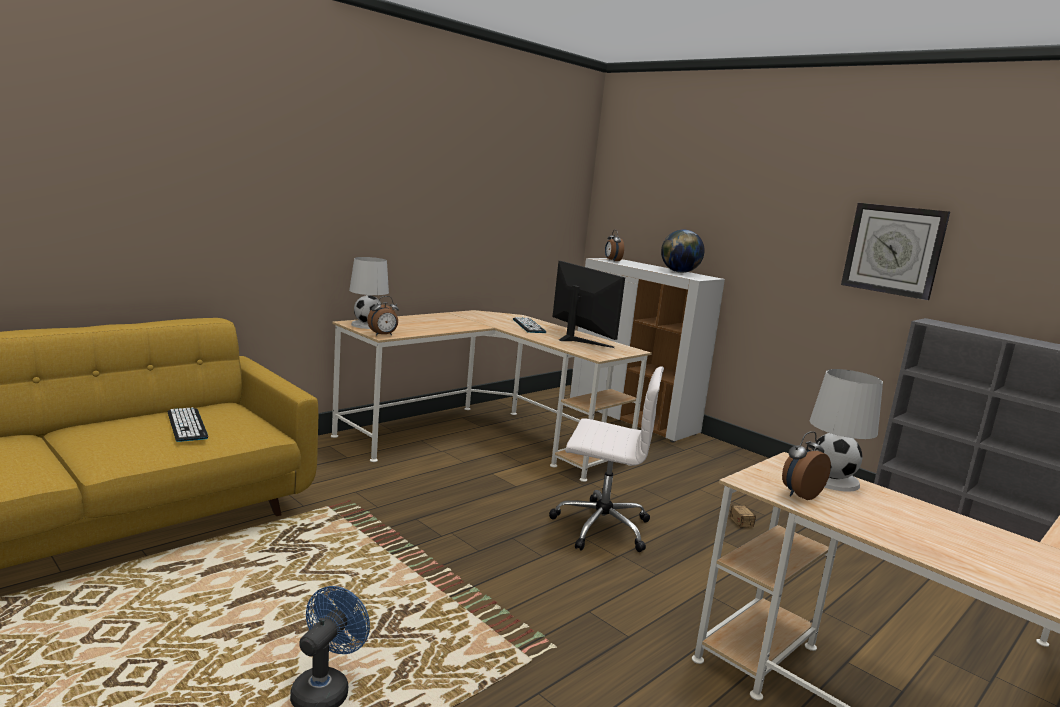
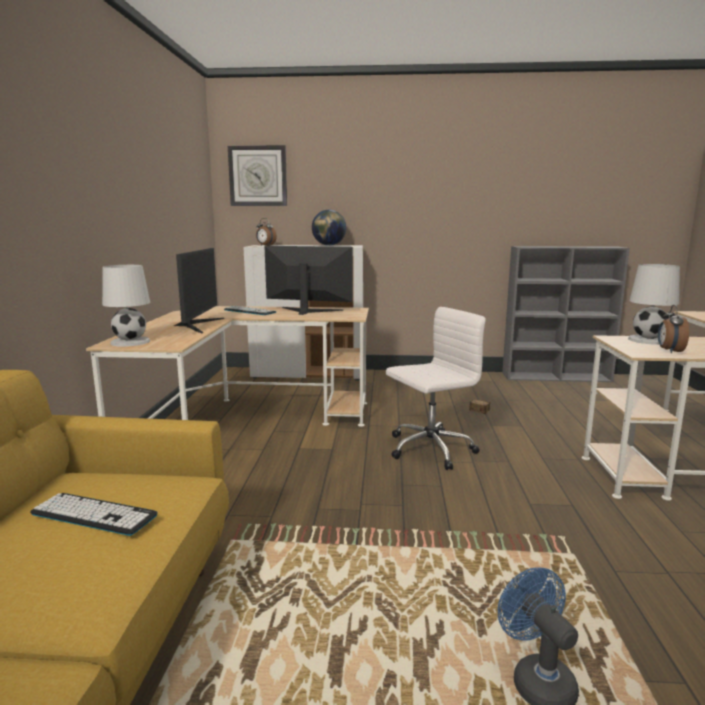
camera: 40 degrees left, 0 degrees up
alarm clock [367,296,399,336] -> none
wall clock [841,203,950,300] -> wall clock moved to [228,145,287,206]
none -> monitor [174,248,224,334]

